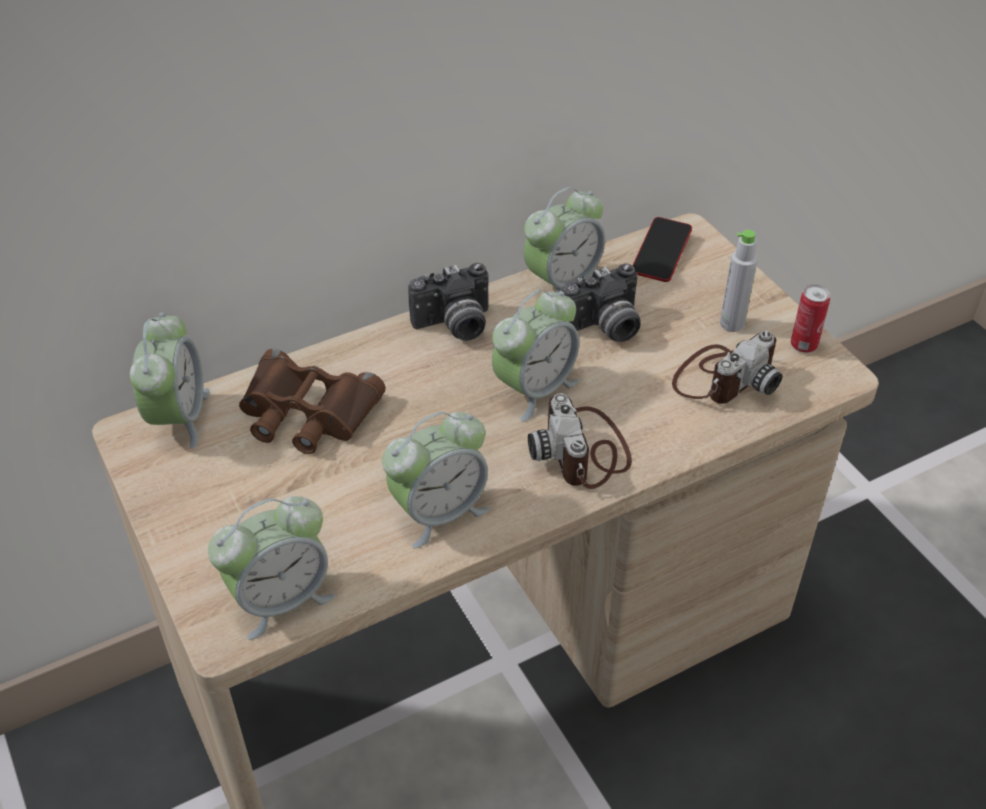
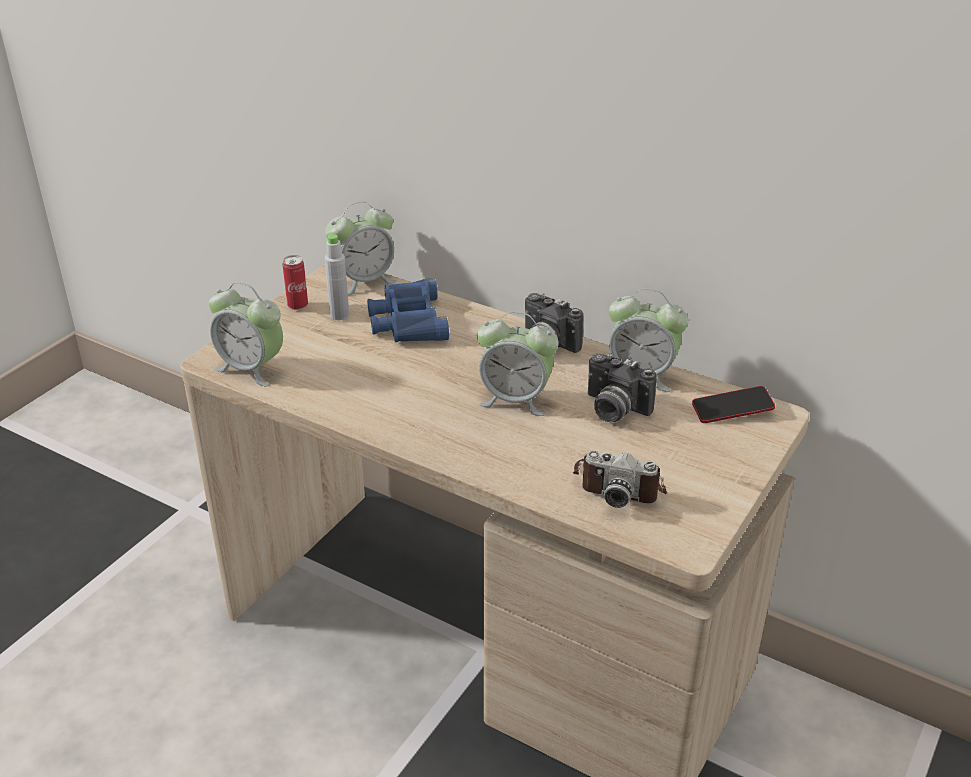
camera: 60 degrees right, 10 degrees down
brown binoculars [239,349,386,454] -> blue binoculars [367,278,449,342]
alarm clock [382,412,490,549] -> none
camera [528,393,632,489] -> none
grey bottle [720,230,758,332] -> grey bottle moved to [325,233,349,320]
can [791,284,830,353] -> can moved to [282,255,308,310]

